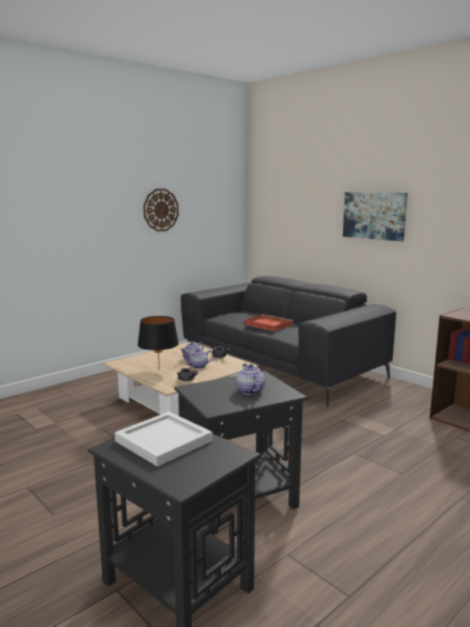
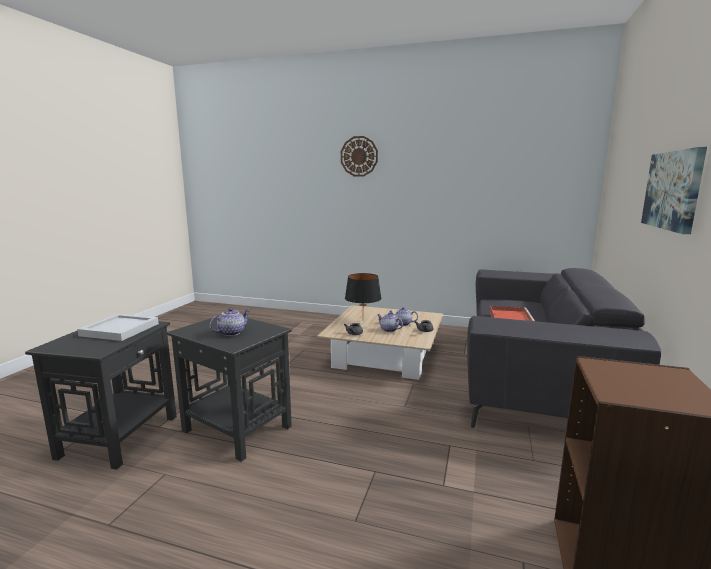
camera: 60 degrees right, 0 degrees up
wall clock [143,189,179,232] -> wall clock moved to [341,136,378,177]

